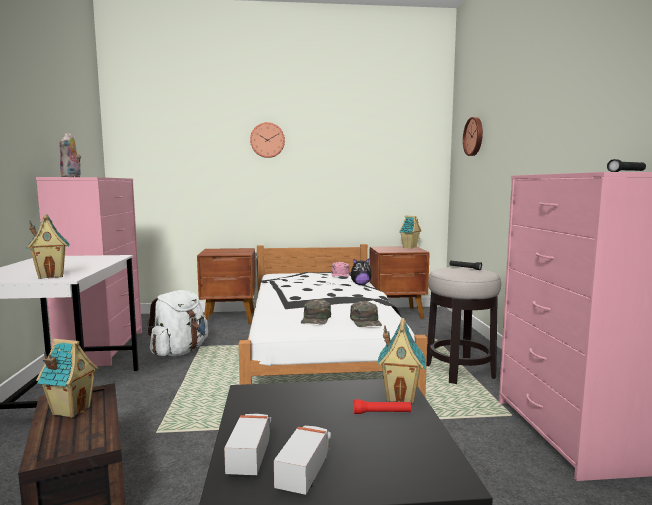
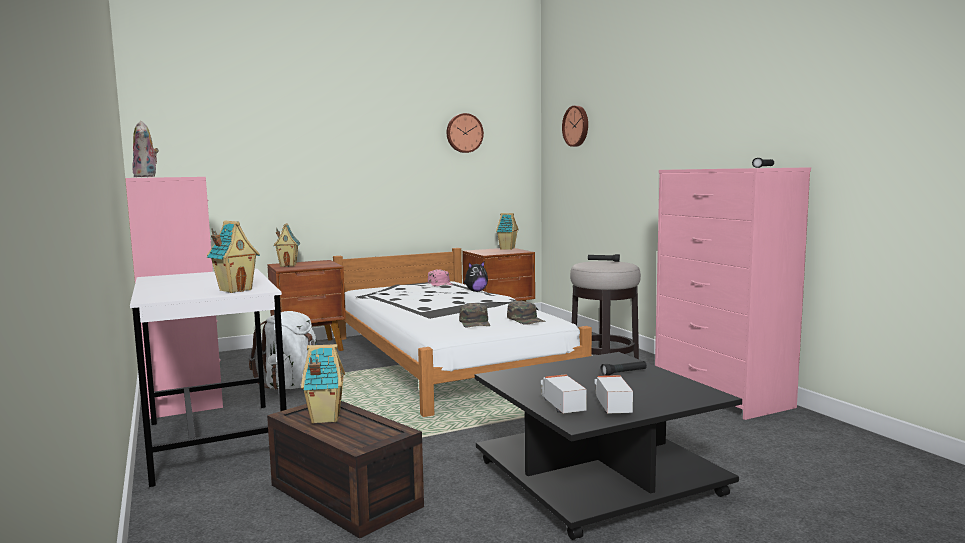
camera: 20 degrees left, 0 degrees up
wall clock [250,122,285,158] -> wall clock moved to [447,113,484,153]
red flashlight [354,400,411,414] -> black flashlight [601,361,647,376]
toy house [377,318,425,404] -> toy house moved to [274,223,301,267]

